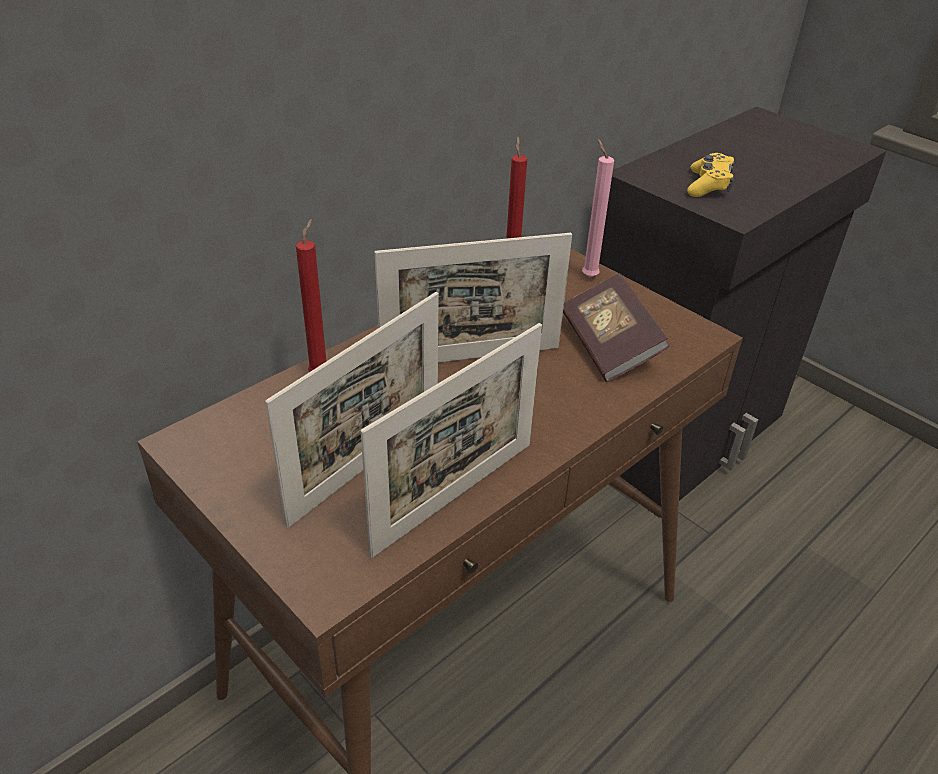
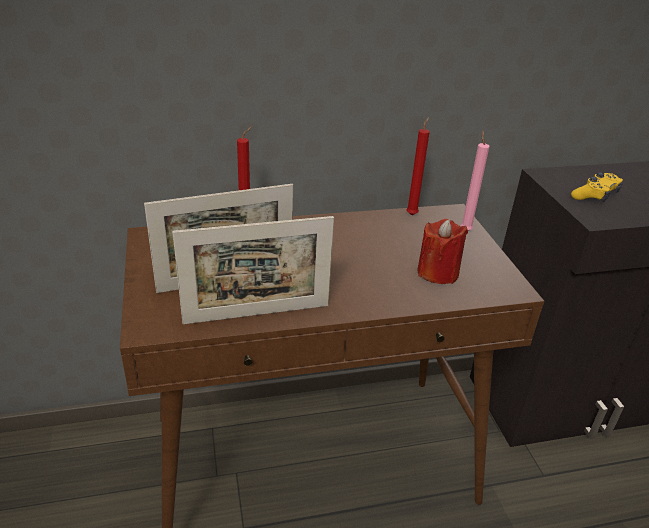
camera: 30 degrees right, 5 degrees down
picture frame [375,233,572,362] -> none
book [563,273,670,382] -> red candle [417,219,468,284]

